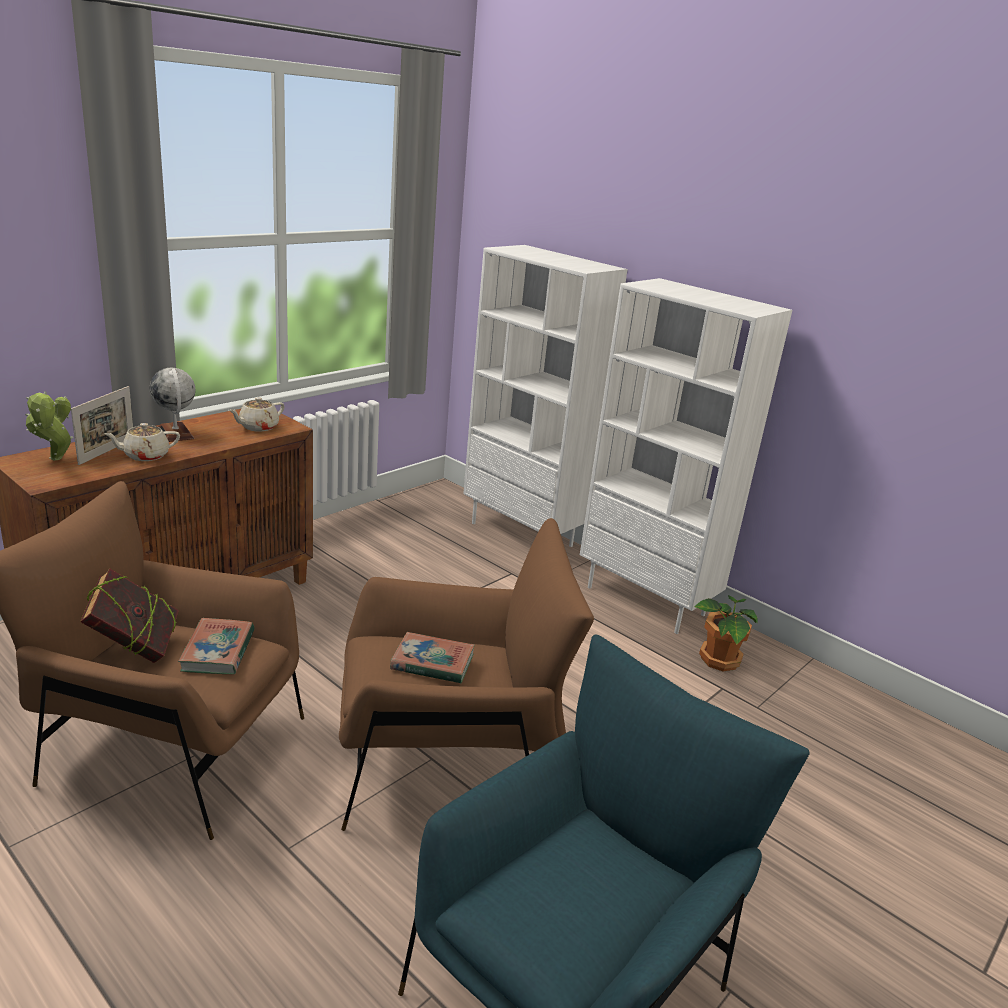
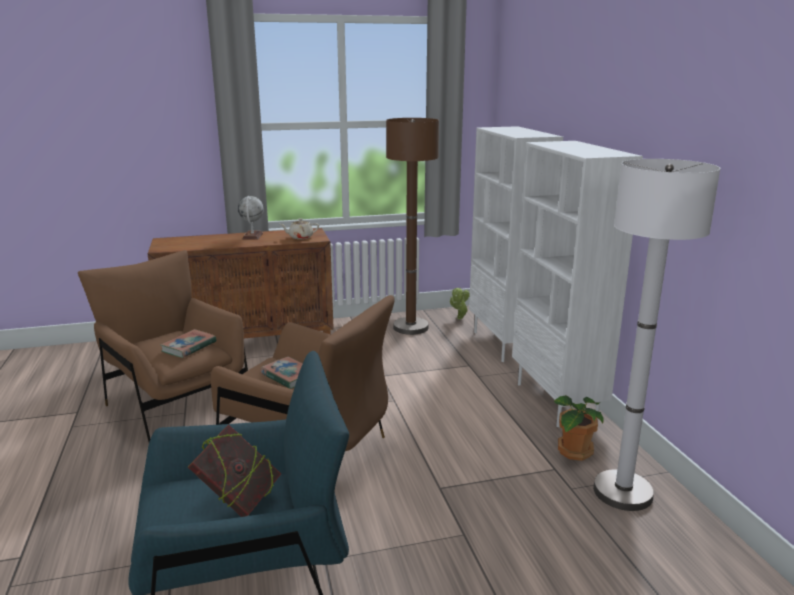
camera: 35 degrees right, 5 degrees down
potted plant [25,391,73,461] -> potted plant moved to [450,287,470,319]
picture frame [71,386,133,465] -> none
book [80,568,179,663] -> book moved to [188,424,281,517]
beige teapot [104,423,180,461] -> none
none -> brown floor lamp [386,118,439,335]
none -> white floor lamp [593,159,721,511]

